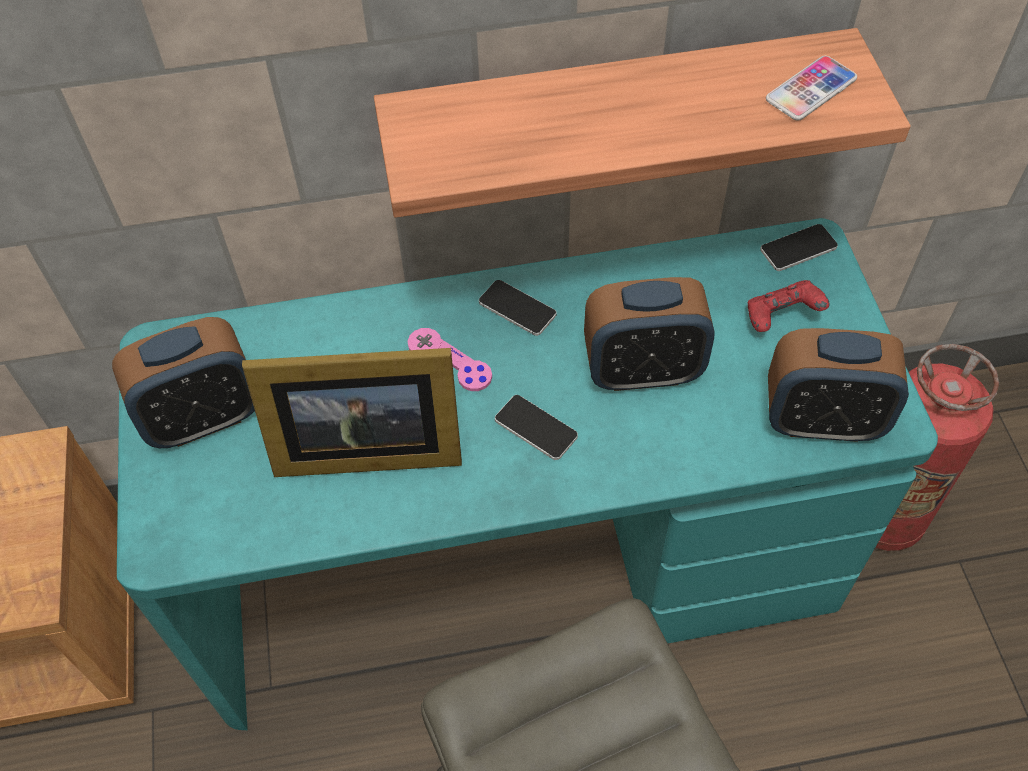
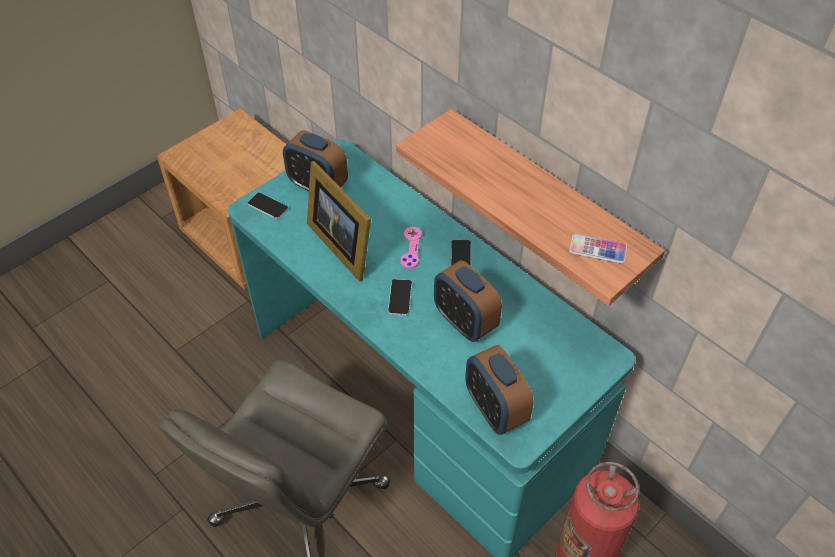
camera: 55 degrees right, 5 degrees down
red game controller [748,280,830,332] -> none
phone [760,224,838,271] -> phone moved to [247,193,289,219]

